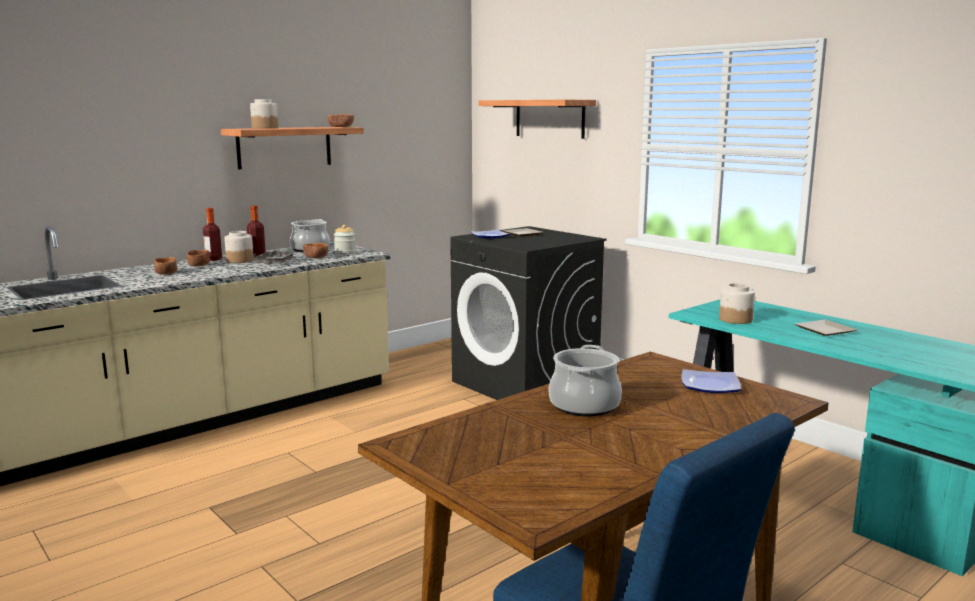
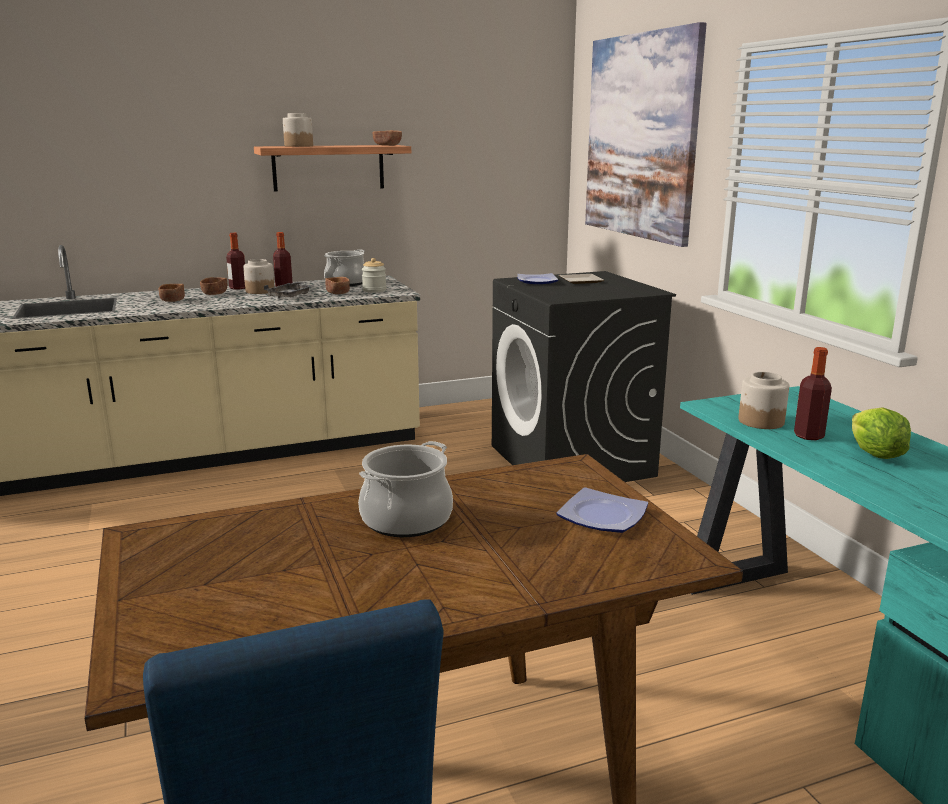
camera: 20 degrees right, 5 degrees up
shelf [478,100,596,139] -> picture [585,22,707,247]
plate [795,319,857,336] -> lettuce [852,407,911,459]
none -> bottle [794,347,832,440]

